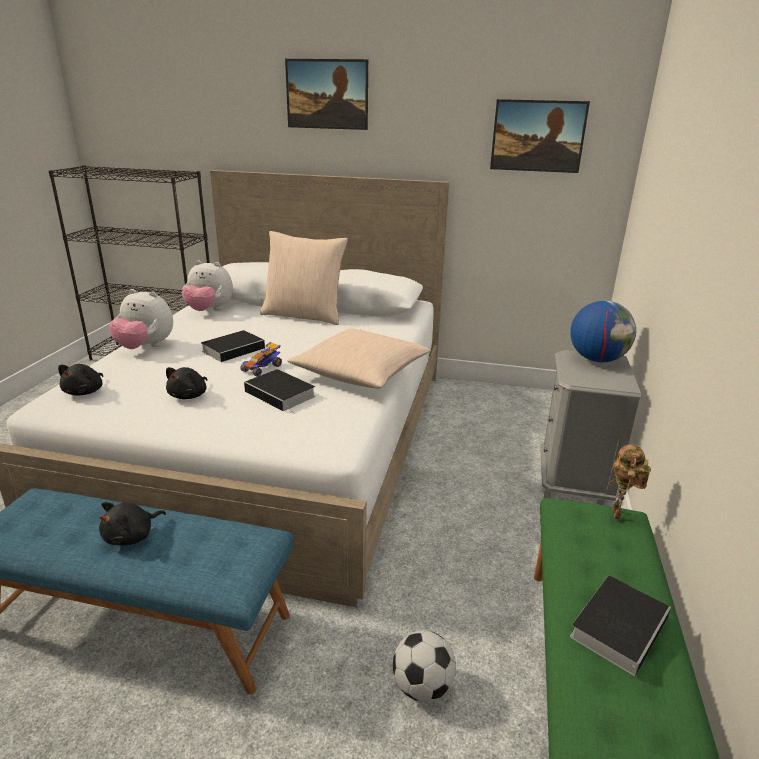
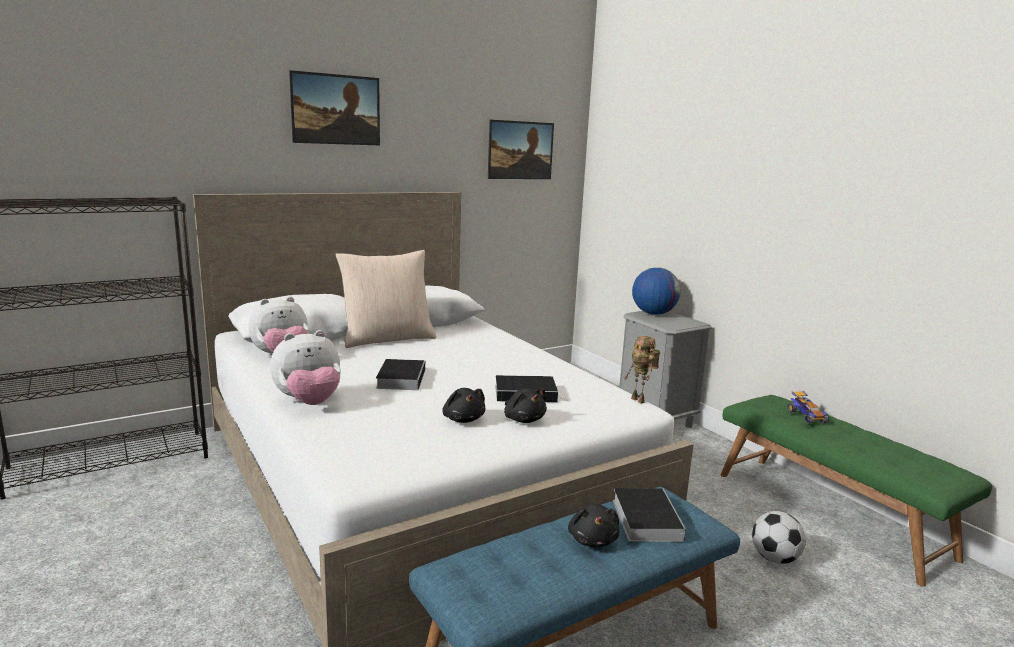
camera: 45 degrees left, 10 degrees down
black plush toy [58,364,103,396] -> black plush toy moved to [504,388,547,423]
toy car [240,342,282,376] -> toy car moved to [787,391,829,424]
beige pillow [288,329,431,389] -> none
book [570,576,671,676] -> book moved to [613,488,686,542]
toy robot [608,445,651,520] -> toy robot moved to [625,336,660,404]

